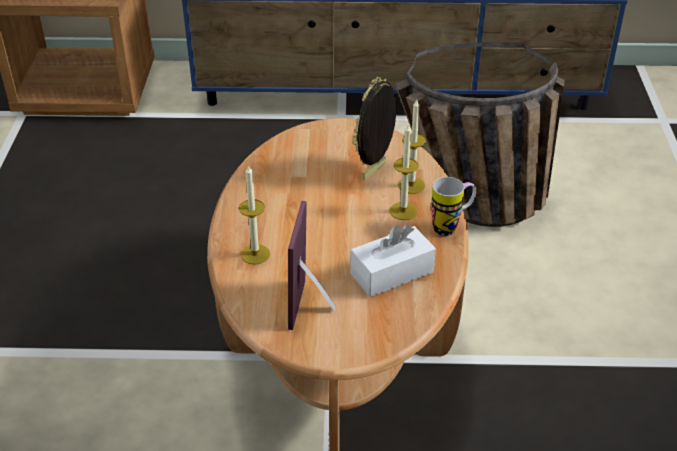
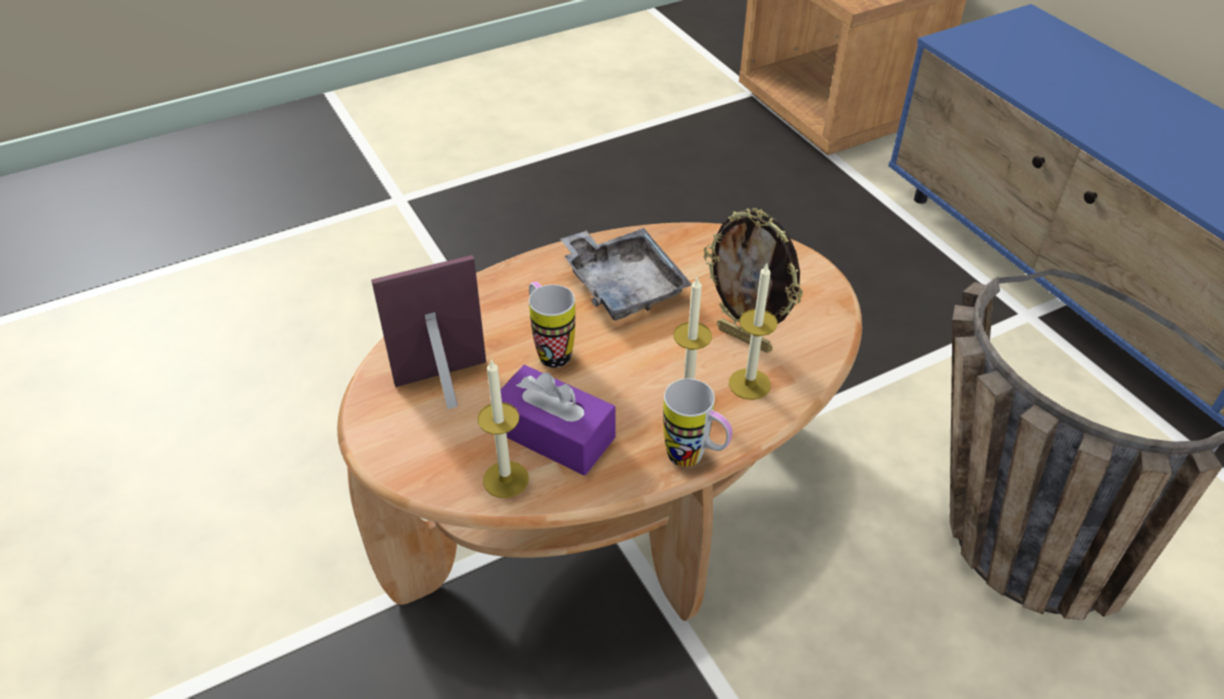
camera: 60 degrees right, 5 degrees up
candle [239,164,270,265] -> candle moved to [478,358,529,498]
white tissue box [350,224,436,297] -> purple tissue box [501,365,616,476]
picture frame [352,77,396,181] -> picture frame turned 150 degrees counterclockwise [704,208,803,353]
none -> mug [529,282,575,368]
none -> grey tray [560,228,692,321]

